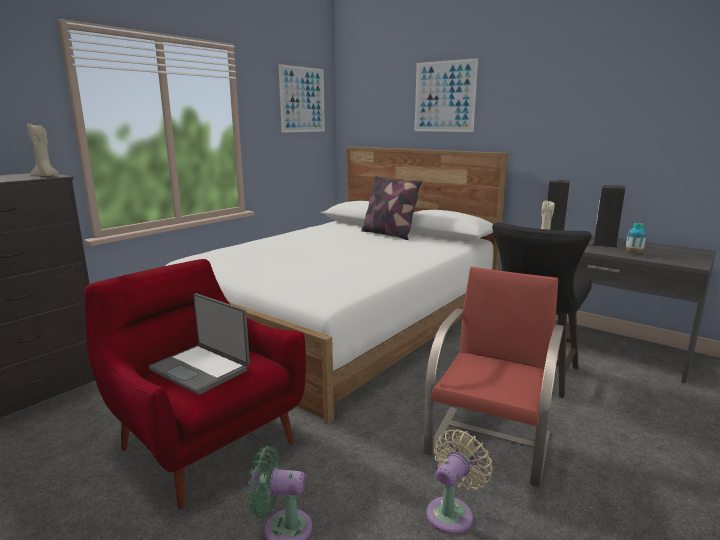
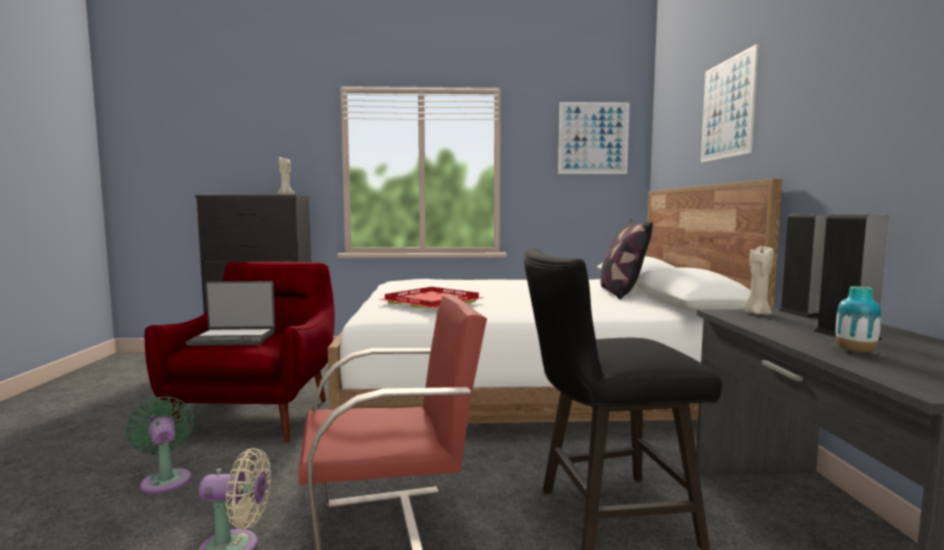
camera: 50 degrees right, 10 degrees down
laptop [149,293,250,395] -> laptop turned 90 degrees counterclockwise [186,281,276,346]
none -> red tray [379,287,484,308]

